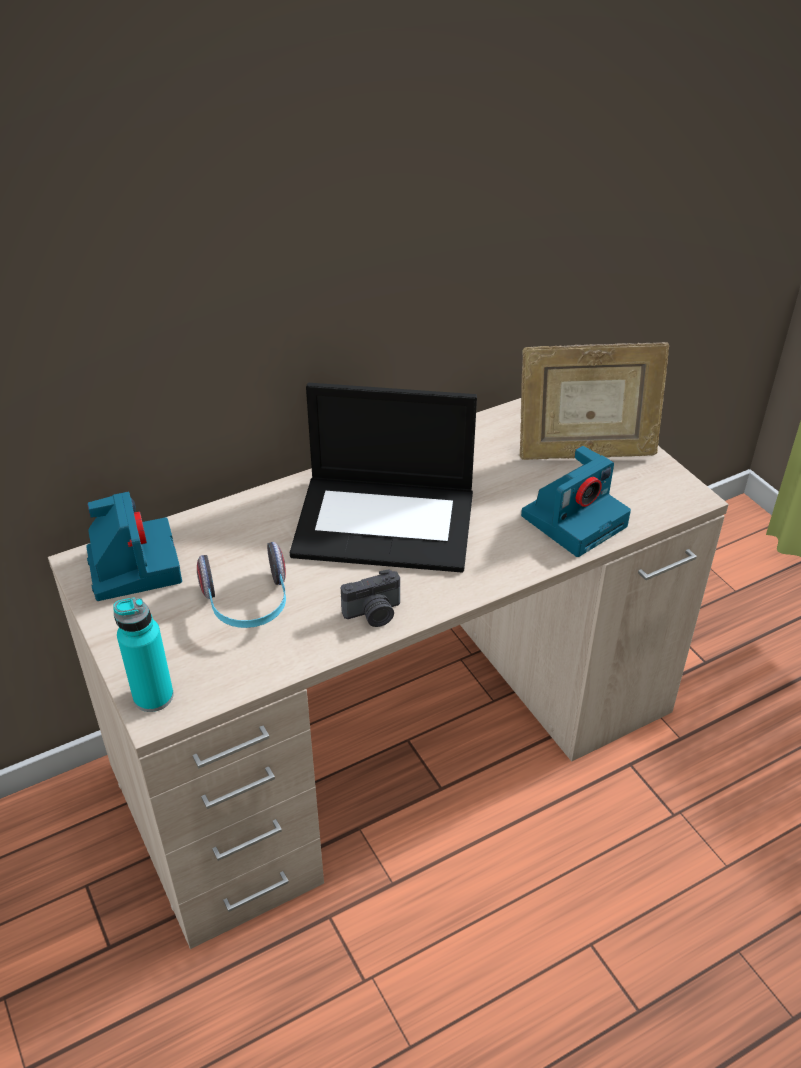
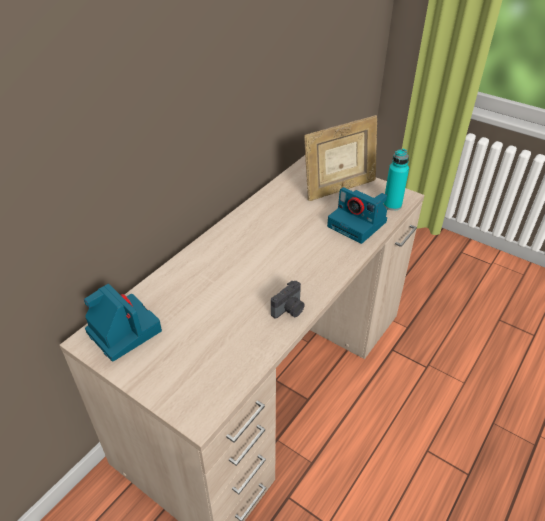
camera: 25 degrees left, 0 degrees up
turquoise bottle [113,597,174,712] -> turquoise bottle moved to [383,149,409,211]
headphones [197,542,286,628] -> none
laptop [290,383,477,572] -> none
camera [521,446,631,557] -> camera turned 105 degrees clockwise [327,187,387,244]

